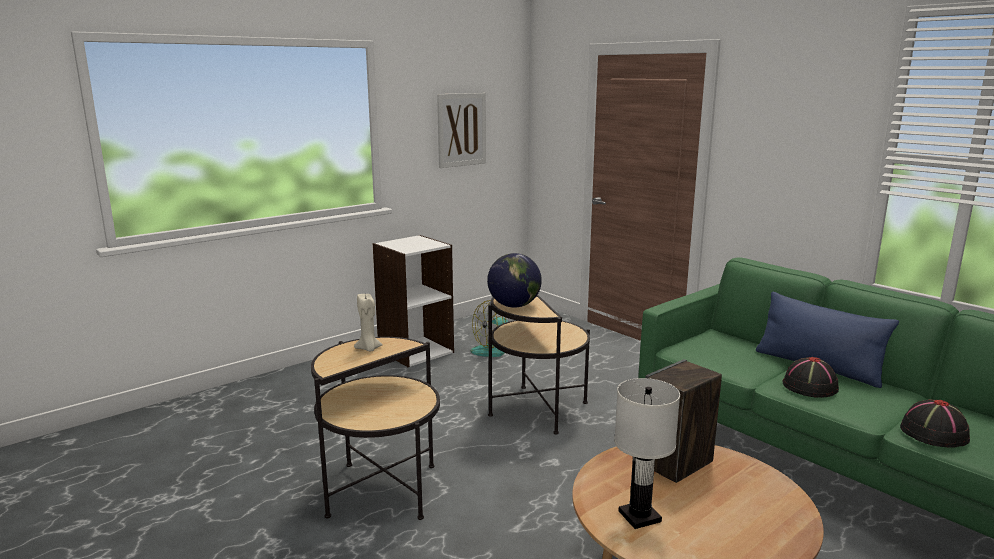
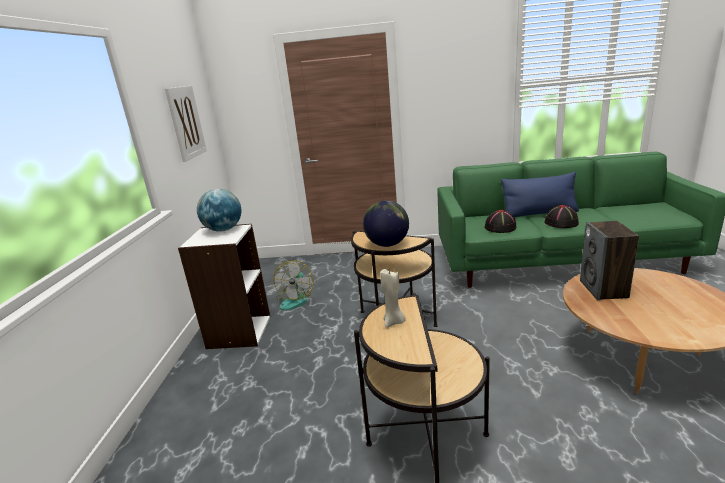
camera: 45 degrees left, 5 degrees up
white table lamp [614,378,680,529] -> none
black hat [900,399,970,447] -> black hat moved to [485,210,516,233]
none -> globe [197,189,241,232]

